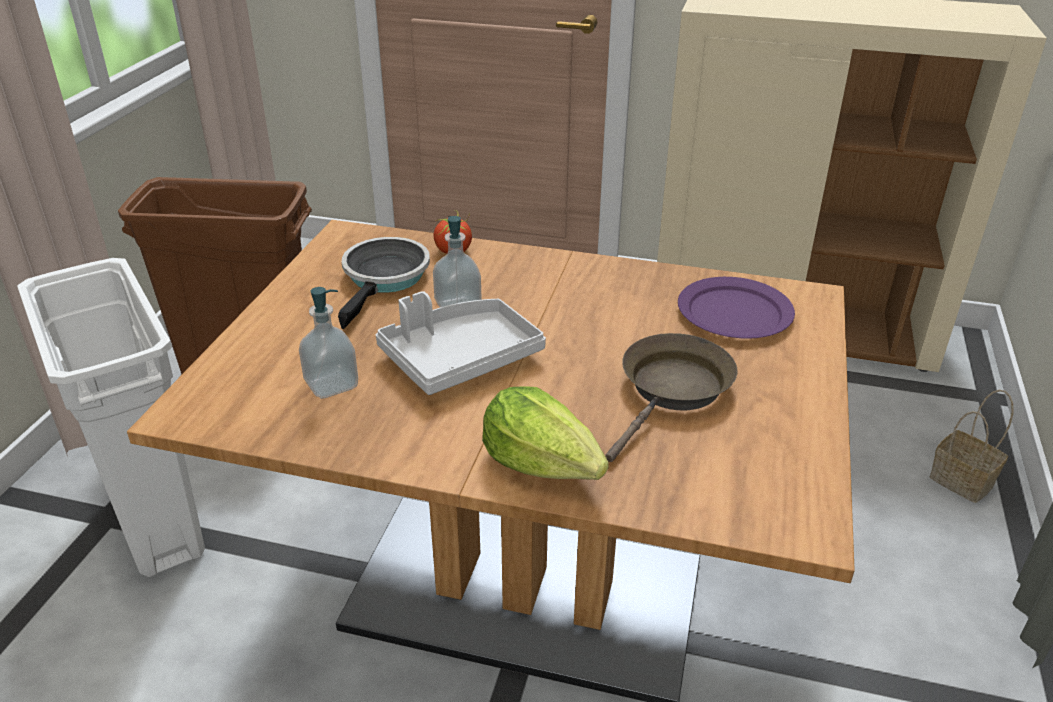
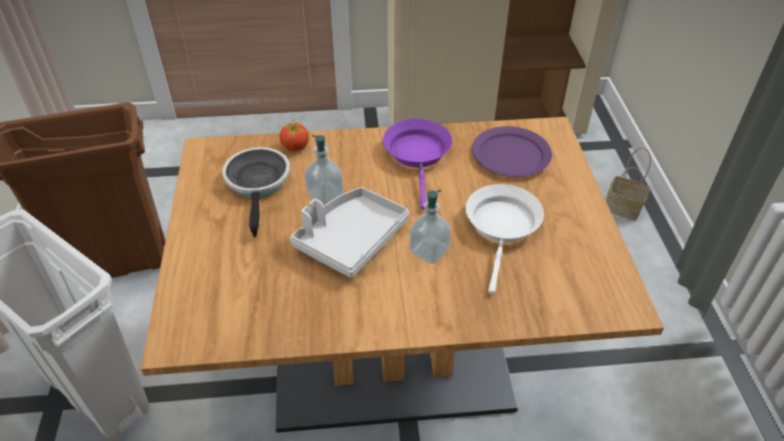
camera: 20 degrees left, 10 degrees up
soap dispenser [299,287,358,399] -> soap dispenser moved to [409,190,451,264]
lettuce [482,386,609,480] -> none
brown frying pan [605,333,738,462] -> white frying pan [466,184,544,294]
none -> purple frying pan [383,119,452,210]

